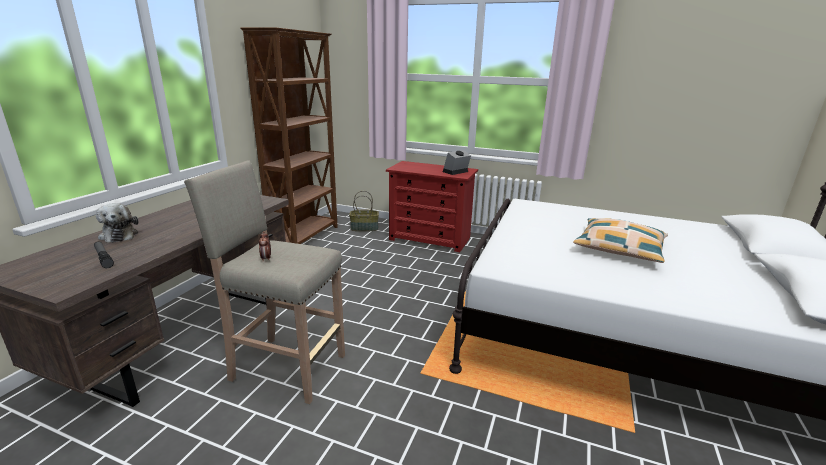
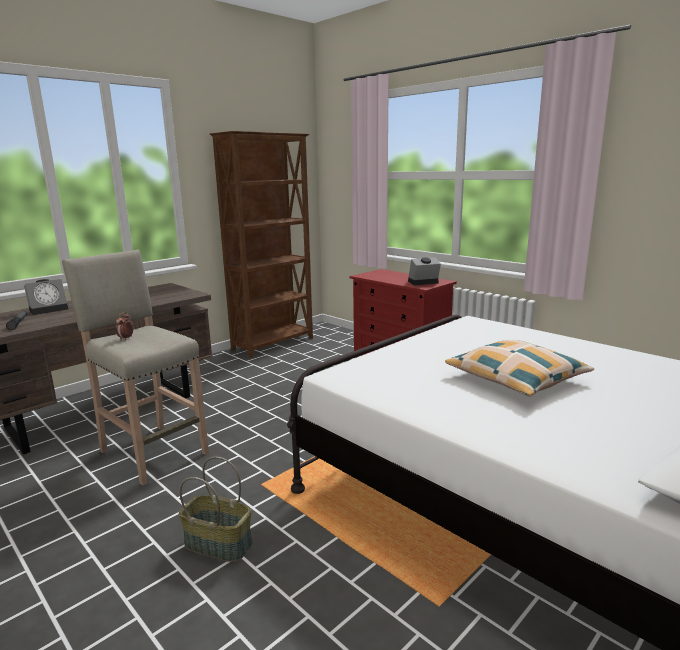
camera: 25 degrees right, 5 degrees down
plush toy [96,203,138,243] -> alarm clock [24,279,68,315]
basket [349,191,379,231] -> basket moved to [179,457,253,562]

